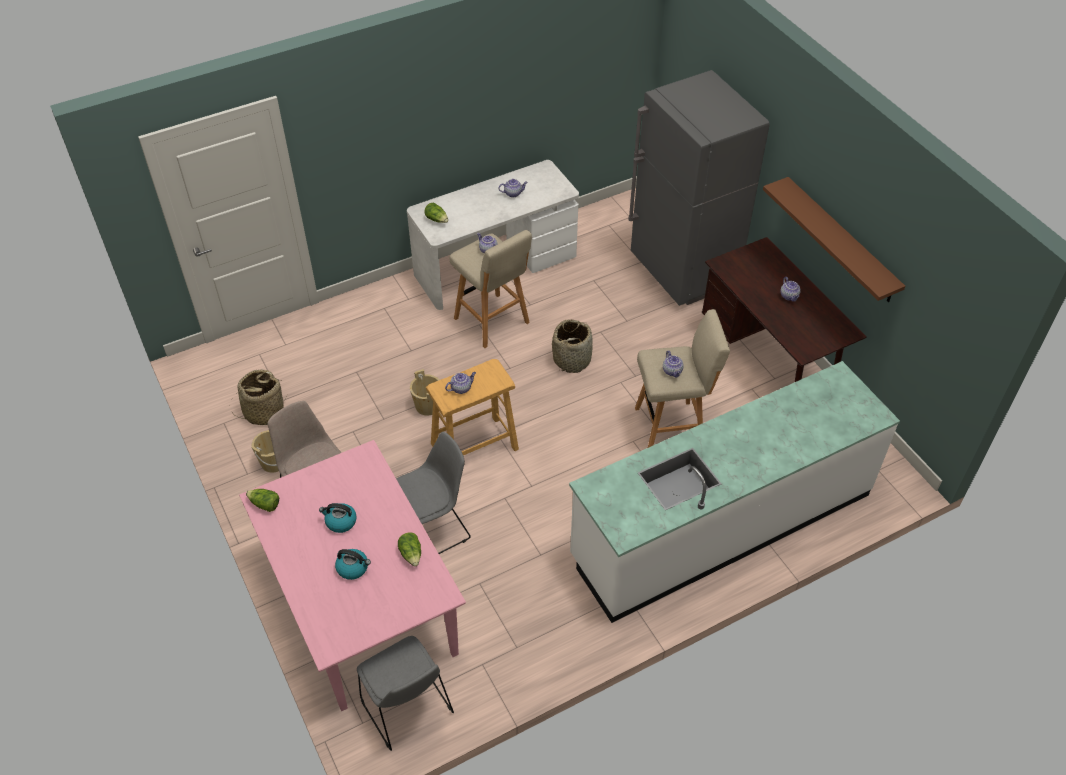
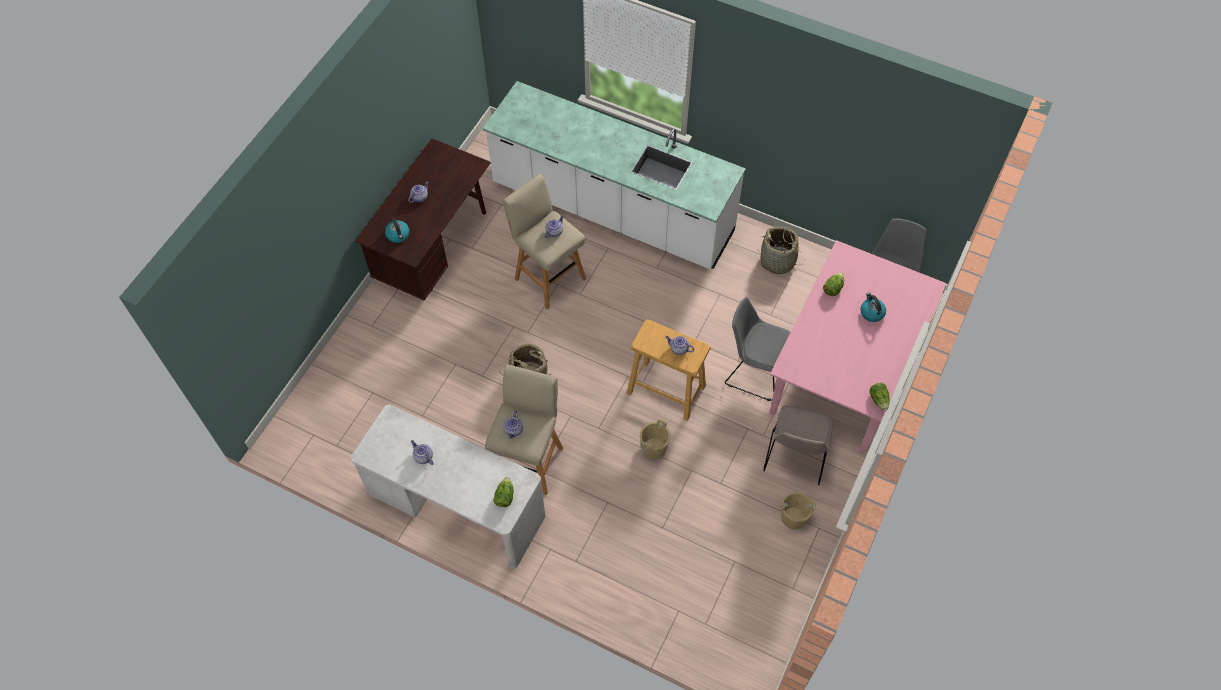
camera: 125 degrees left, 10 degrees up
basket [231,369,287,425] -> basket moved to [758,227,805,274]
kettle [319,503,357,533] -> kettle moved to [385,217,409,243]
grey fridge [629,70,770,306] -> none
brown shelf [763,177,905,302] -> none

